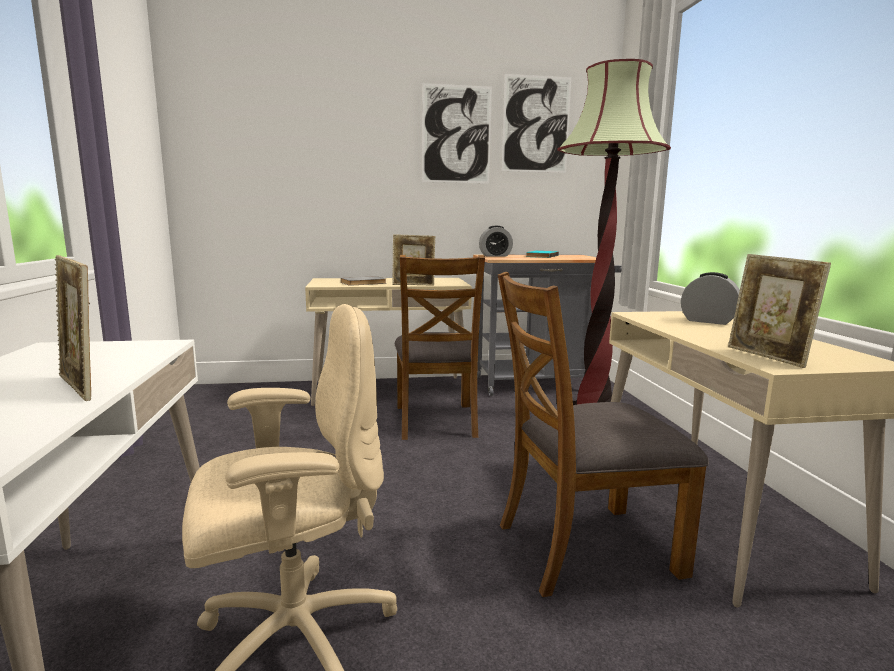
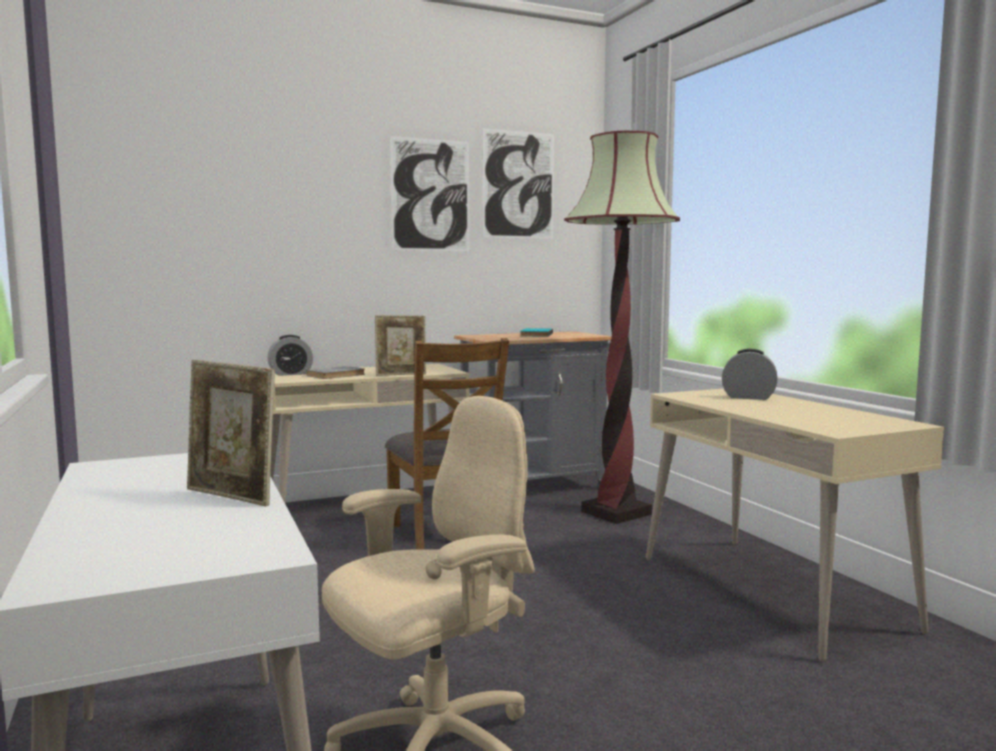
camera: 15 degrees left, 5 degrees down
alarm clock [479,226,513,257] -> alarm clock moved to [267,335,313,376]
brown chair [498,272,709,597] -> none
picture frame [728,254,831,368] -> none

